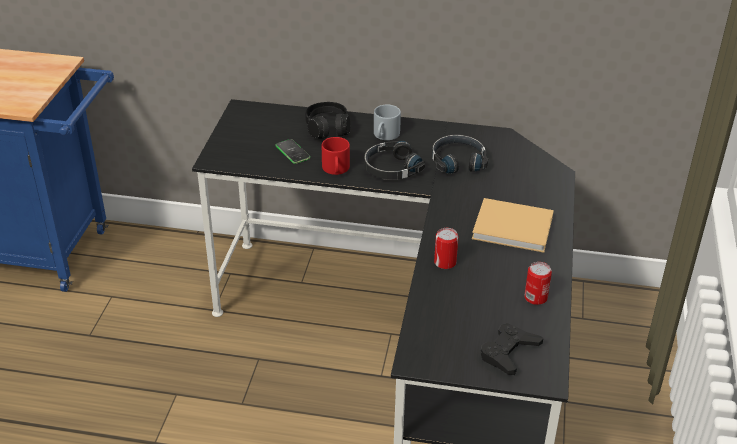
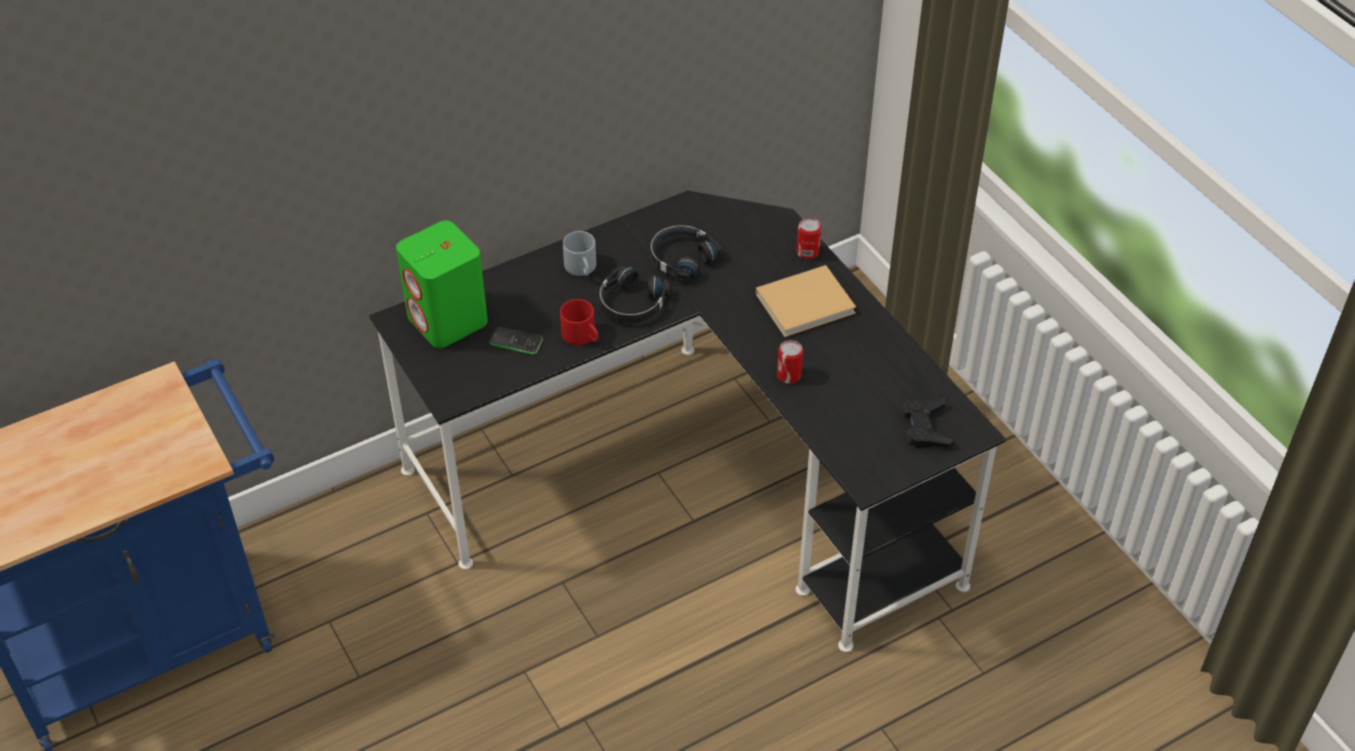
camera: 40 degrees left, 10 degrees up
black headphones [305,102,350,139] -> none
can [524,262,552,305] -> can moved to [797,217,821,259]
none -> green speaker [396,221,488,348]

